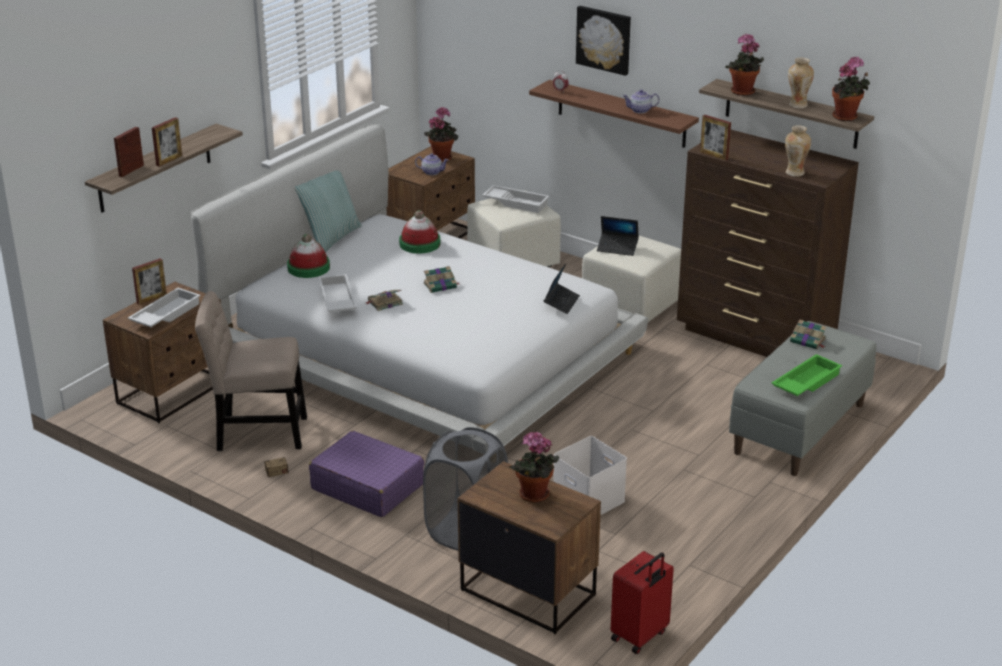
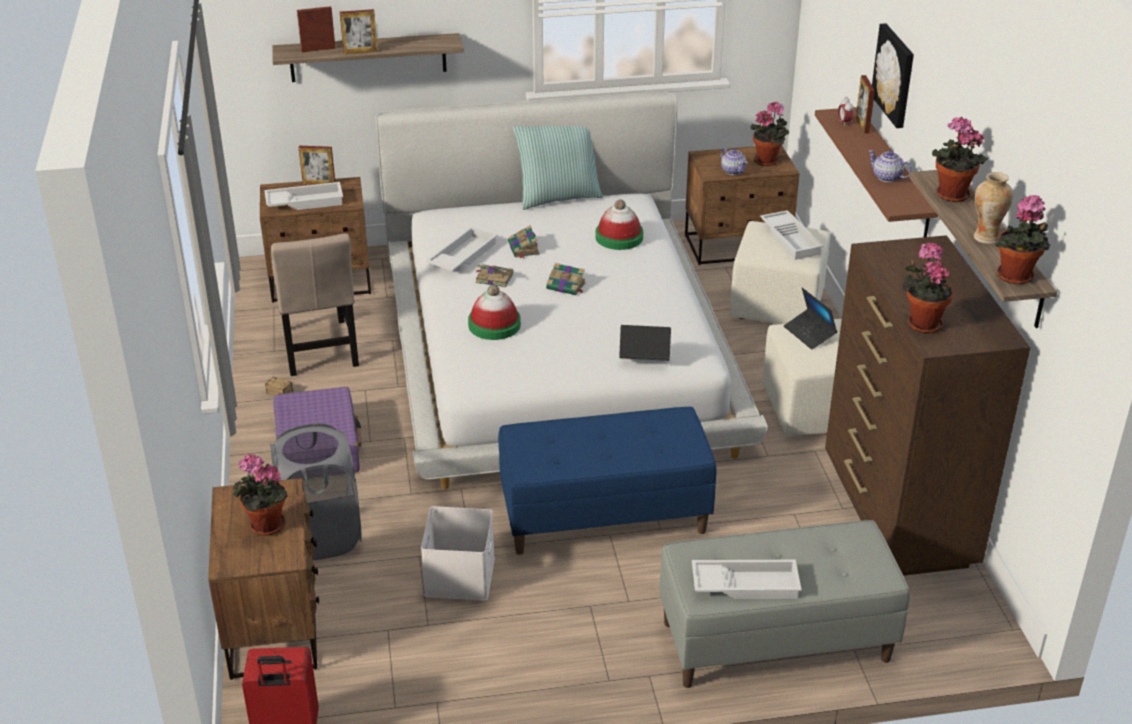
camera: 45 degrees right, 5 degrees up
beige chair [195,291,307,451] -> beige chair turned 150 degrees counterclockwise [271,233,359,376]
hat [287,234,330,278] -> hat moved to [468,285,521,340]
laptop [544,263,580,314] -> laptop turned 150 degrees counterclockwise [619,325,671,361]
picture frame [700,115,731,160] -> picture frame moved to [856,75,875,134]
green tray [772,354,842,396] -> white tray [692,560,802,599]
vase [785,125,811,177] -> potted plant [903,243,953,334]
book [790,319,827,349] -> book moved to [508,225,540,259]
none -> blue bench [498,407,716,555]

